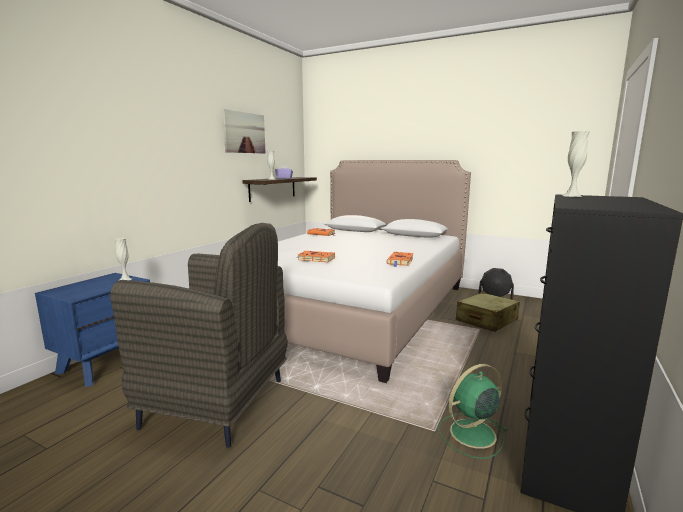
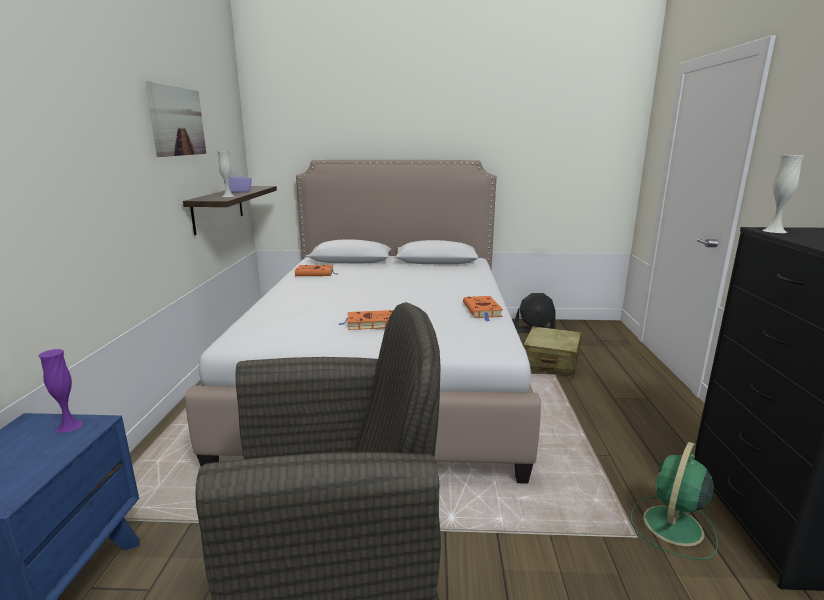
camera: 25 degrees left, 5 degrees up
white vase [114,238,132,280] -> purple vase [39,349,83,433]

